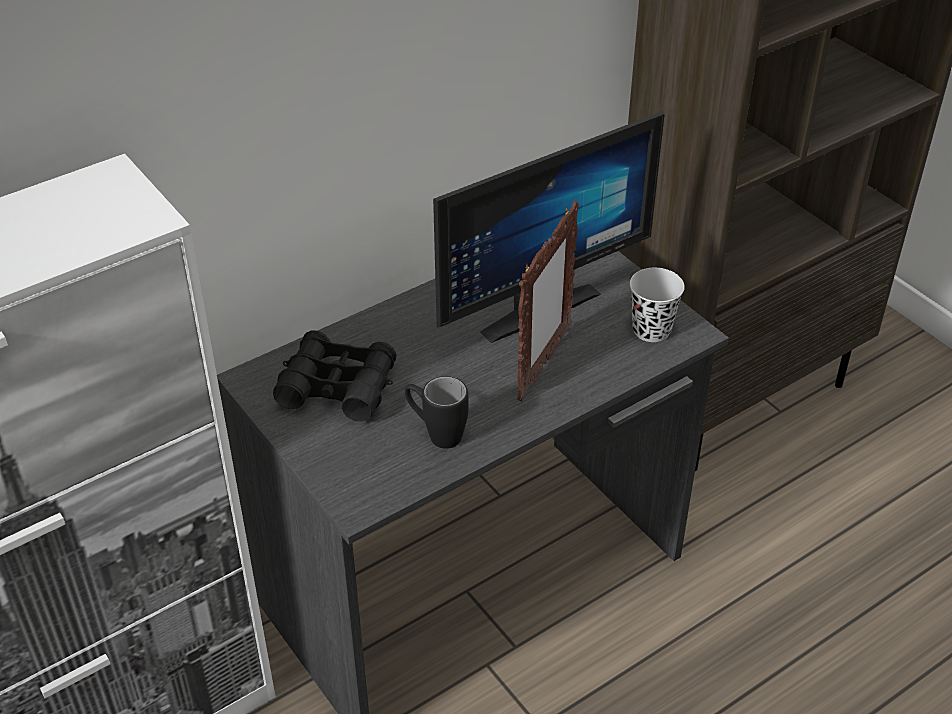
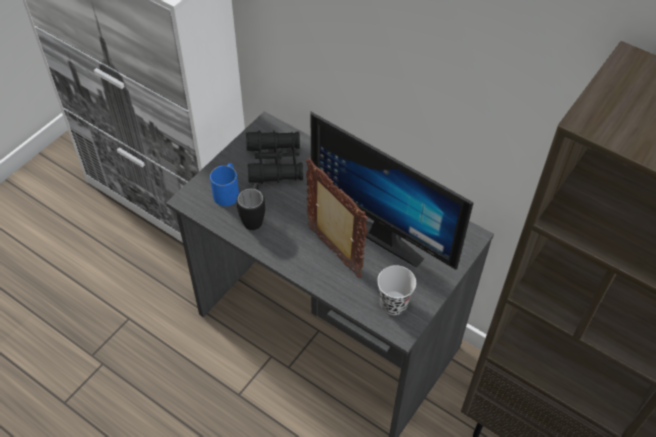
camera: 70 degrees right, 10 degrees up
picture frame [517,200,579,401] -> picture frame turned 135 degrees counterclockwise [306,158,368,278]
none -> blue mug [210,163,239,206]

